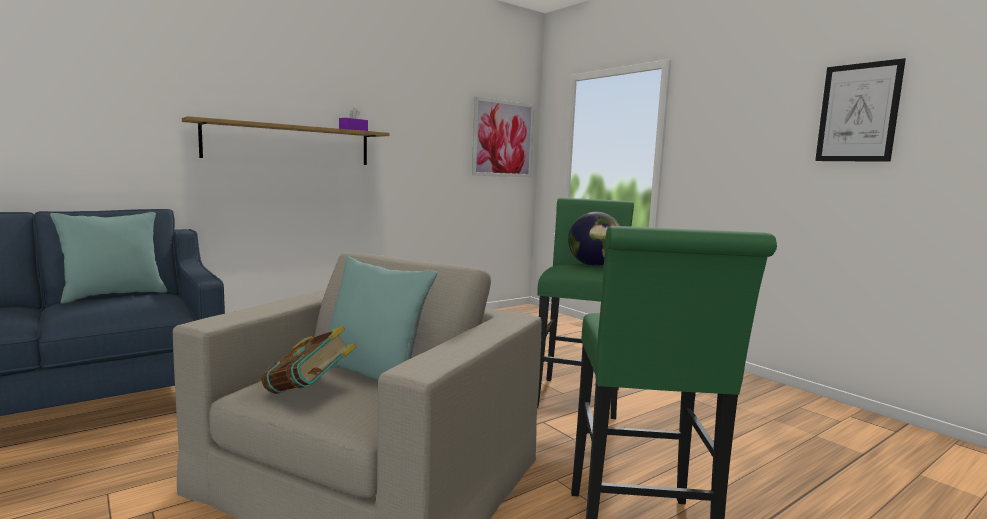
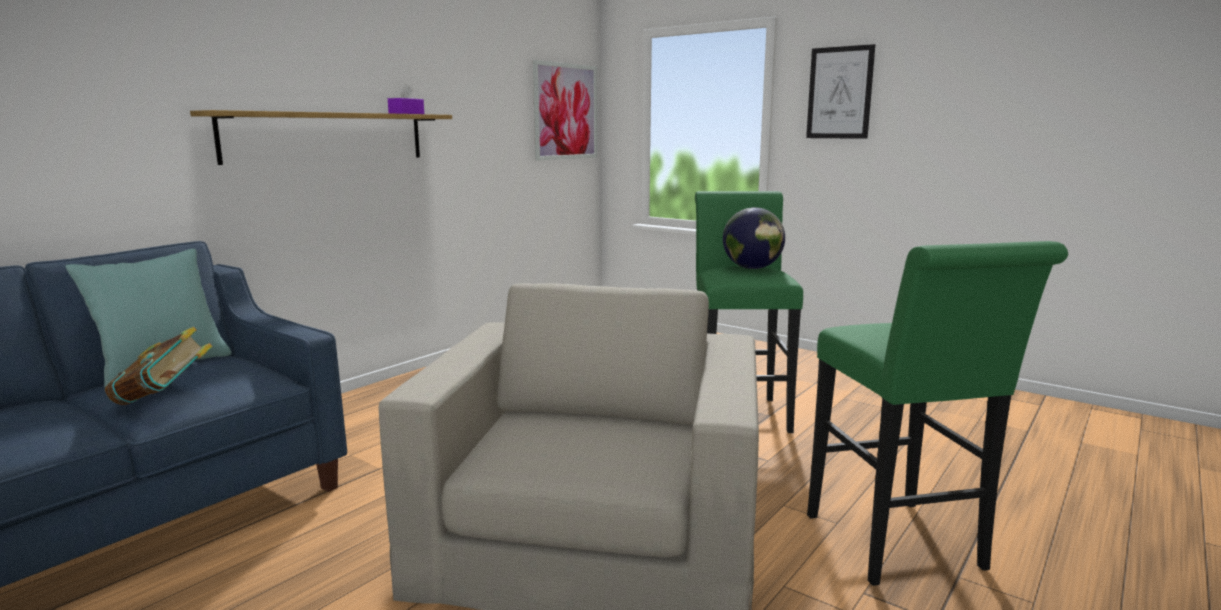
camera: 15 degrees left, 5 degrees up
book [261,326,356,394] -> book moved to [105,327,213,405]
turquoise pillow [328,256,437,380] -> none
picture [815,58,906,162] -> picture moved to [806,44,875,139]

